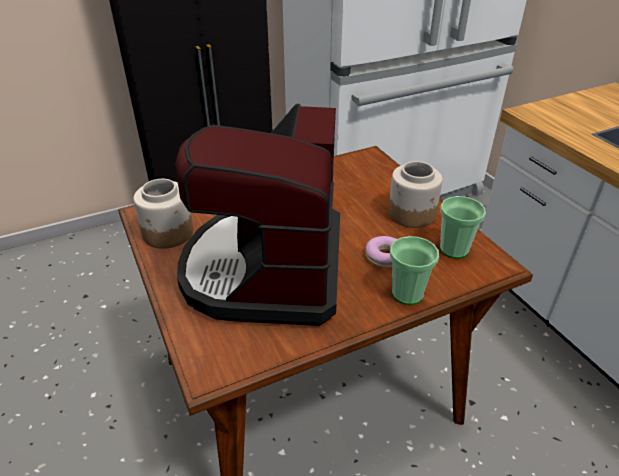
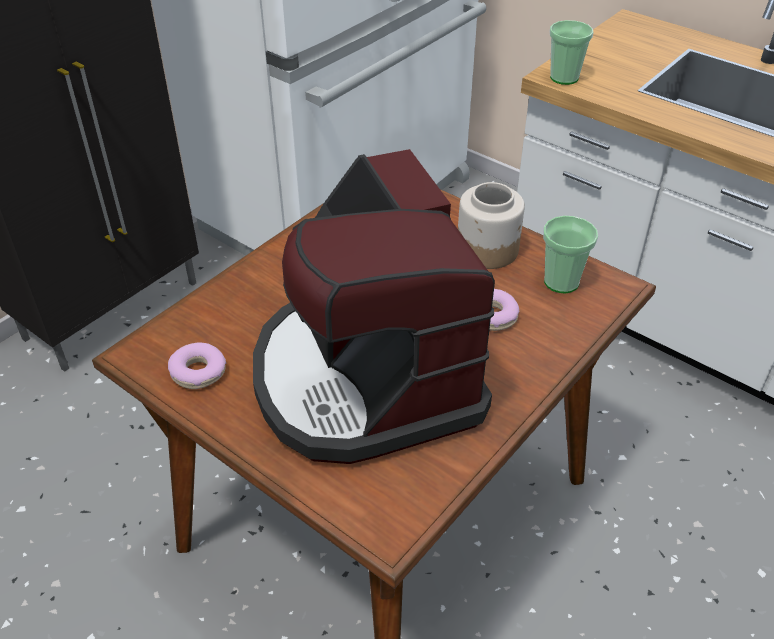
camera: 25 degrees left, 5 degrees up
jar [133,179,193,249] -> donut [168,343,226,389]
cup [390,236,439,305] -> cup moved to [550,20,594,85]

